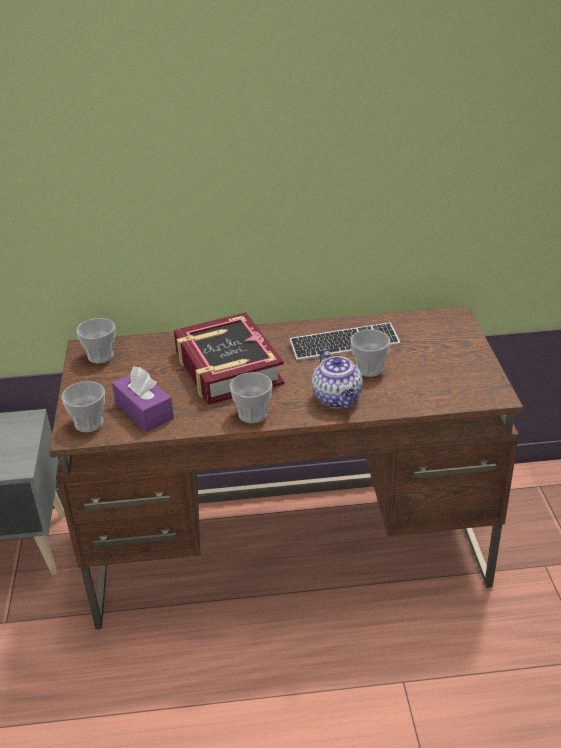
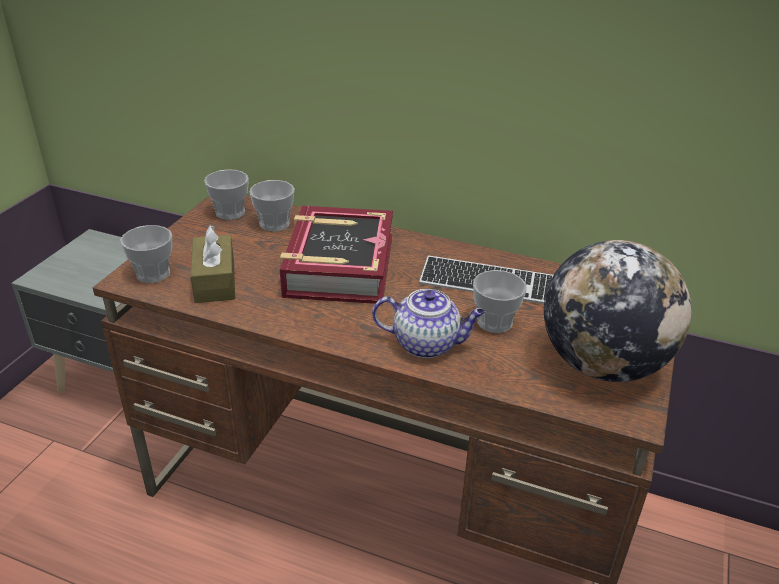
camera: 25 degrees right, 0 degrees up
purple tissue box [112,366,174,432] -> brown tissue box [190,225,235,303]
cup [230,372,272,423] -> cup moved to [250,180,295,232]
teapot [312,349,363,408] -> teapot turned 90 degrees counterclockwise [372,289,485,358]
none -> globe [544,240,691,382]

